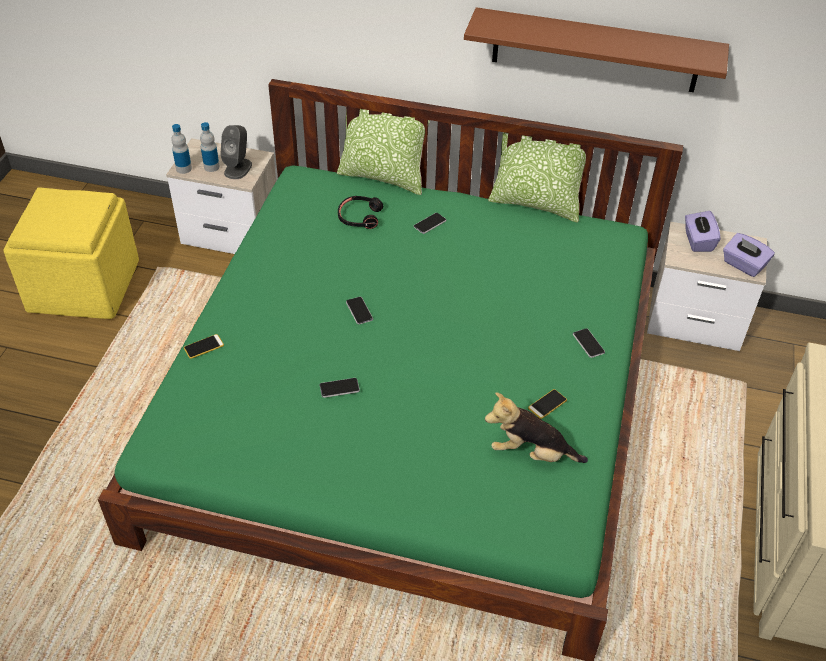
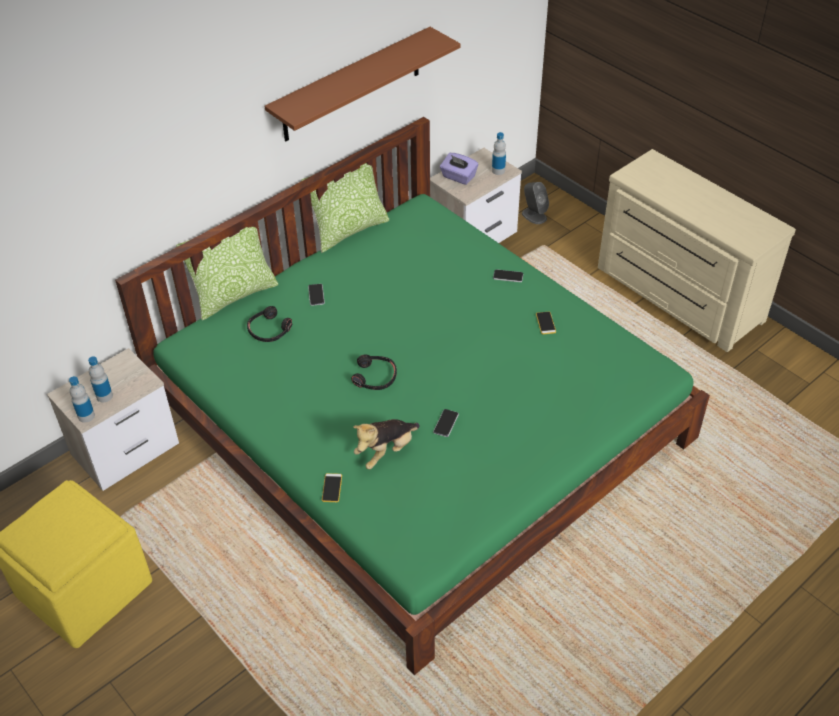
camera: 55 degrees left, 0 degrees up
grey speaker [220,125,252,179] -> grey speaker moved to [522,182,549,224]
phone [346,297,373,324] -> black headphones [351,355,397,390]
plush toy [485,393,588,463] -> plush toy moved to [353,419,420,469]
purple tissue box [723,233,775,277] -> bottle [492,132,506,175]

